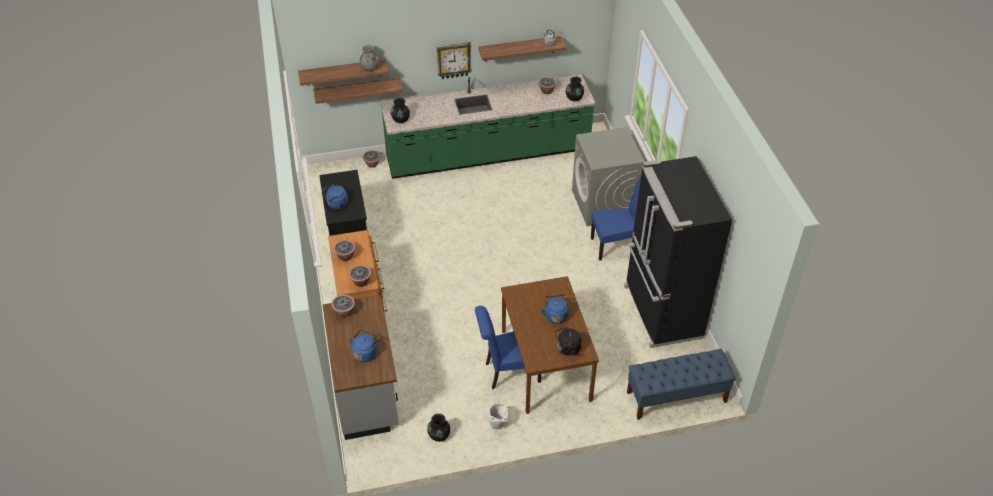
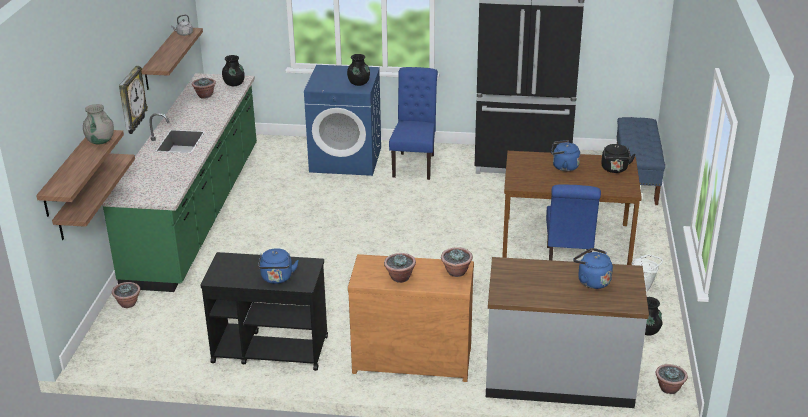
camera: 70 degrees left, 15 degrees down
potted plant [332,295,355,317] -> potted plant moved to [656,364,688,394]
black vase [391,98,410,123] -> black vase moved to [347,54,370,86]
grey washing machine [572,127,645,226] -> blue washing machine [304,65,381,176]

